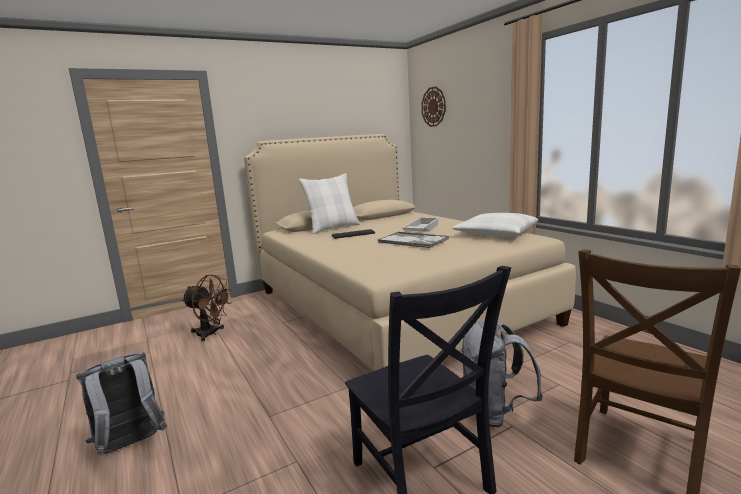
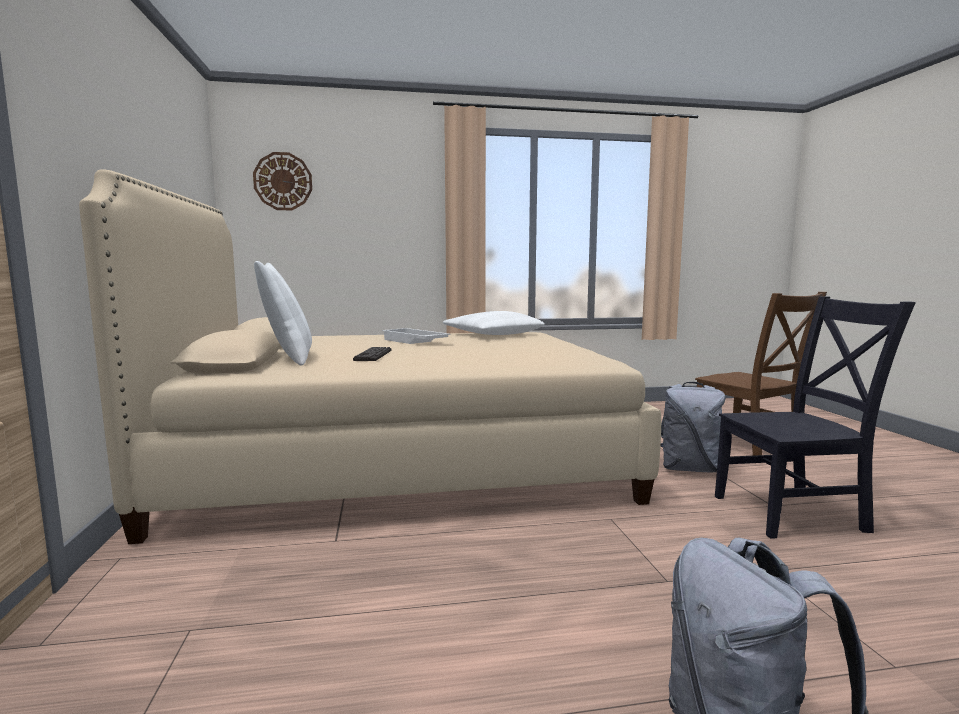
camera: 70 degrees left, 5 degrees down
brown fan [182,275,232,341] -> none
tray [378,232,449,248] -> none

